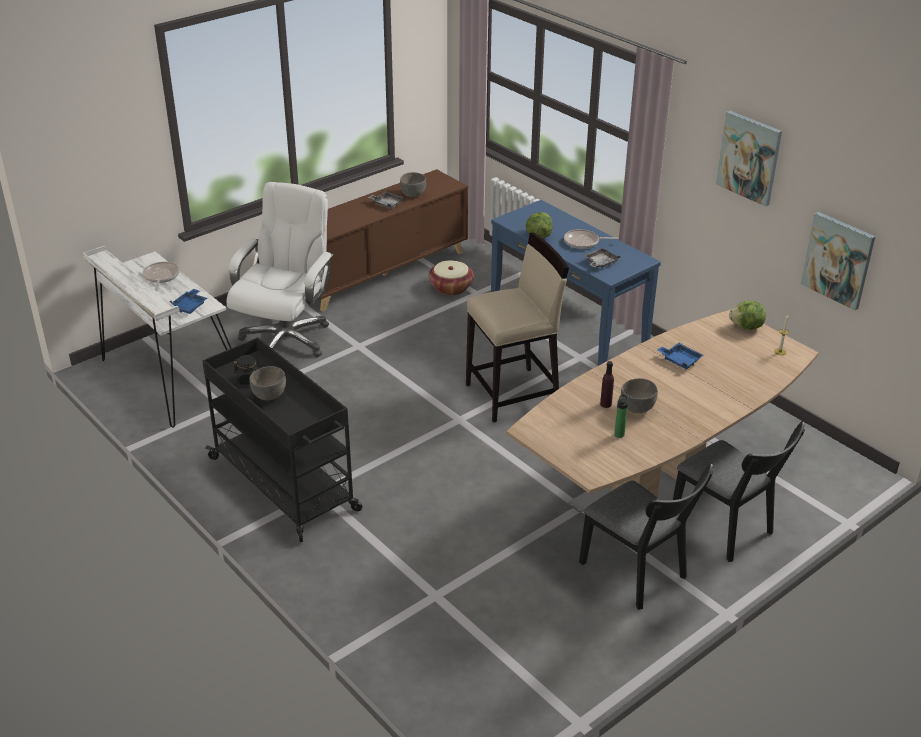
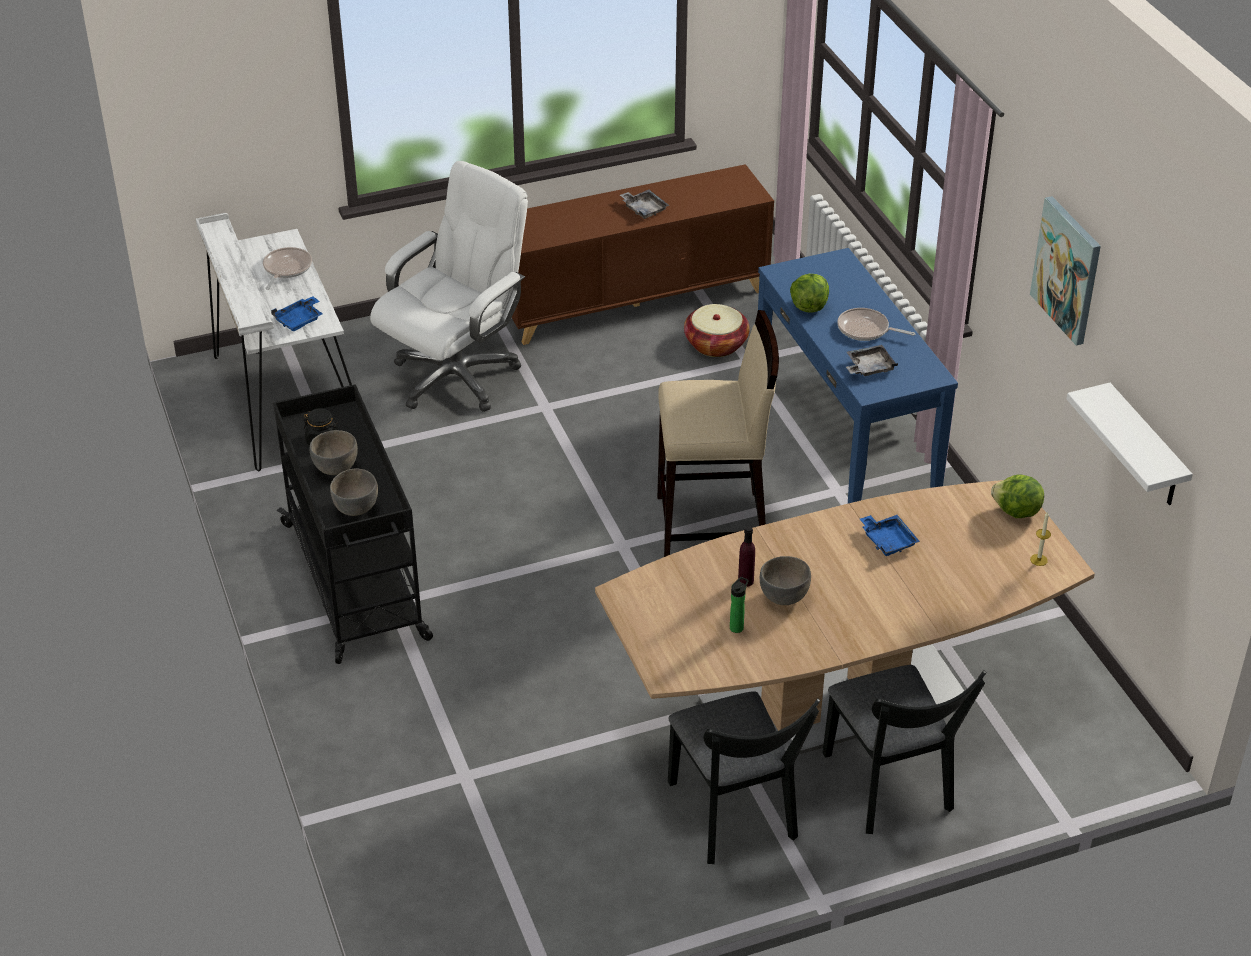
camera: 20 degrees right, 5 degrees up
grey bowl [400,172,426,197] -> grey bowl moved to [330,468,378,516]
picture [801,212,875,310] -> white shelf [1066,383,1193,505]

